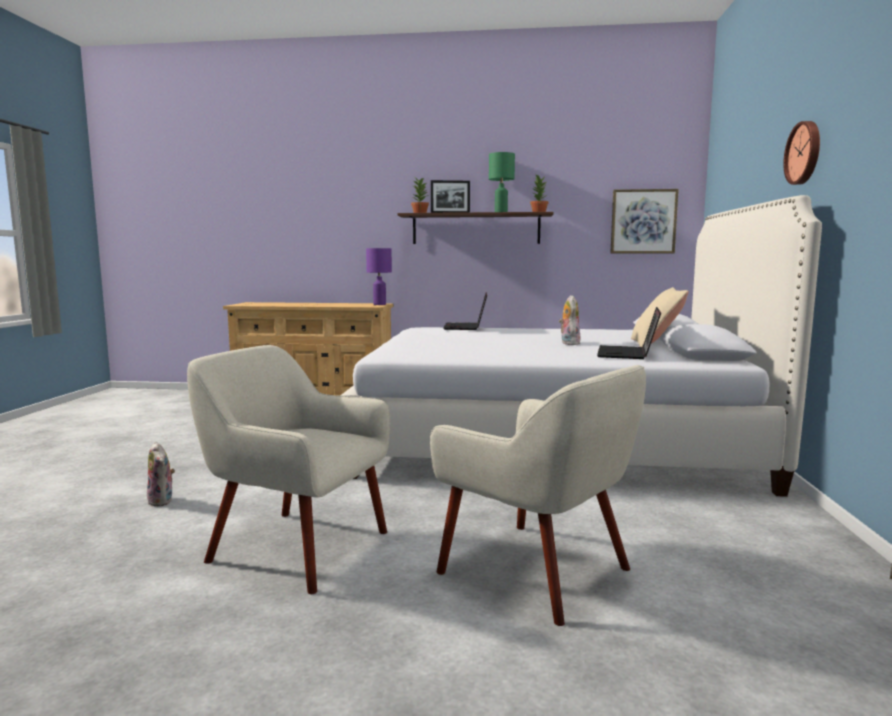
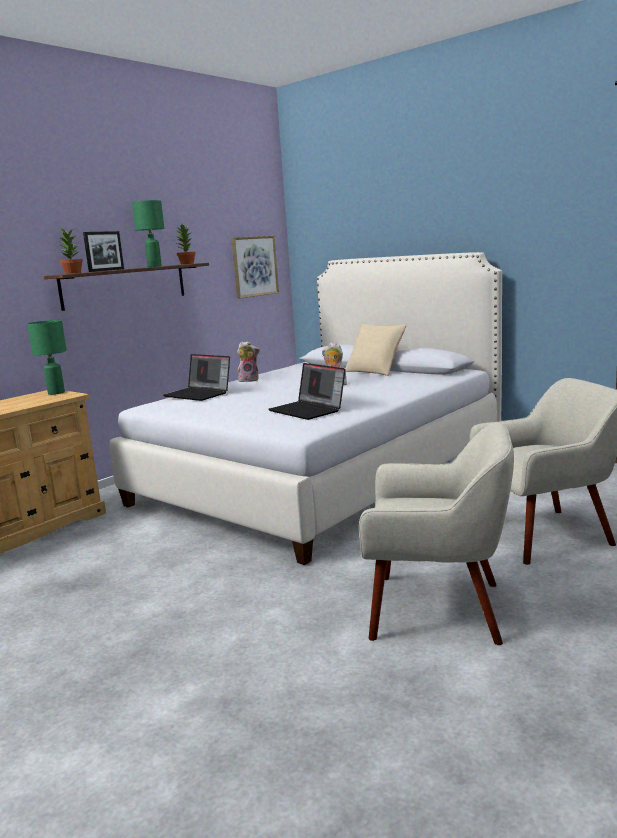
camera: 55 degrees left, 5 degrees up
plush toy [147,442,175,507] -> plush toy moved to [237,341,260,382]
beige armchair [187,345,390,594] -> beige armchair turned 135 degrees counterclockwise [359,422,514,645]
purple table lamp [366,248,392,305] -> green table lamp [27,320,67,395]
laptop [597,307,661,359] -> laptop moved to [268,363,346,420]
wall clock [783,121,820,185] -> none

